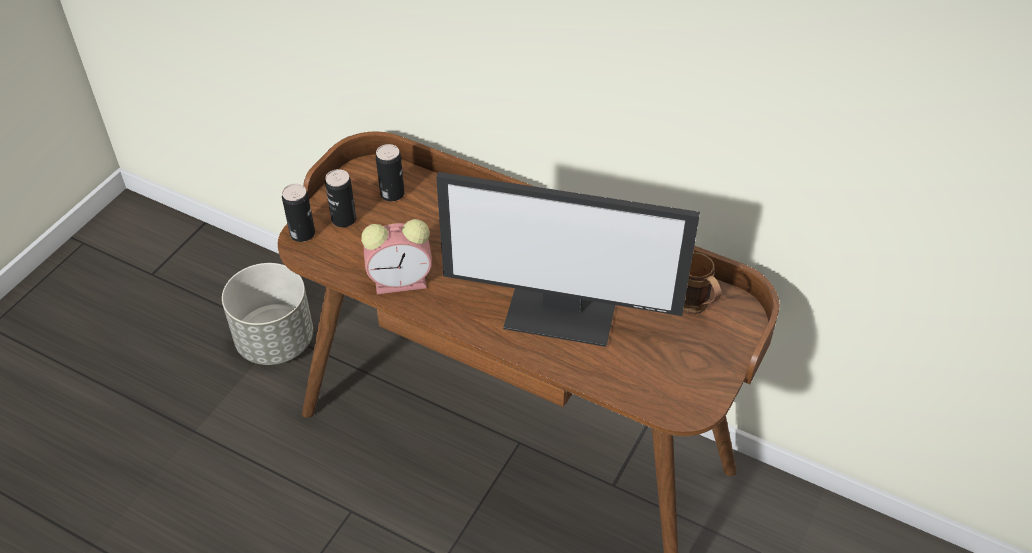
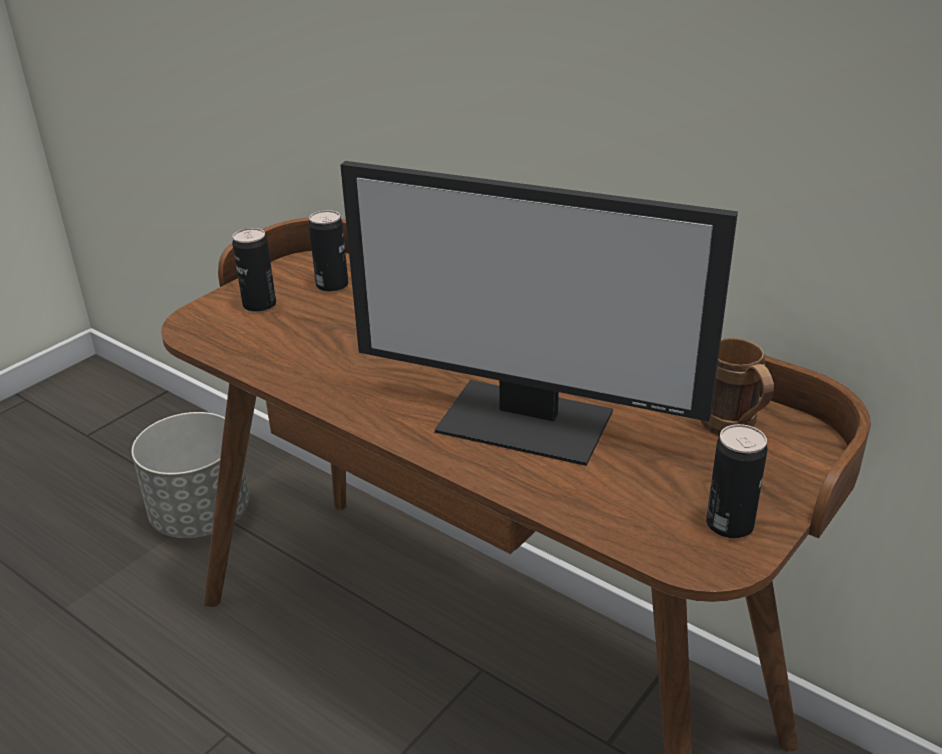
camera: 10 degrees right, 15 degrees down
can [282,184,315,242] -> can moved to [706,424,768,538]
alarm clock [361,219,432,294] -> none

